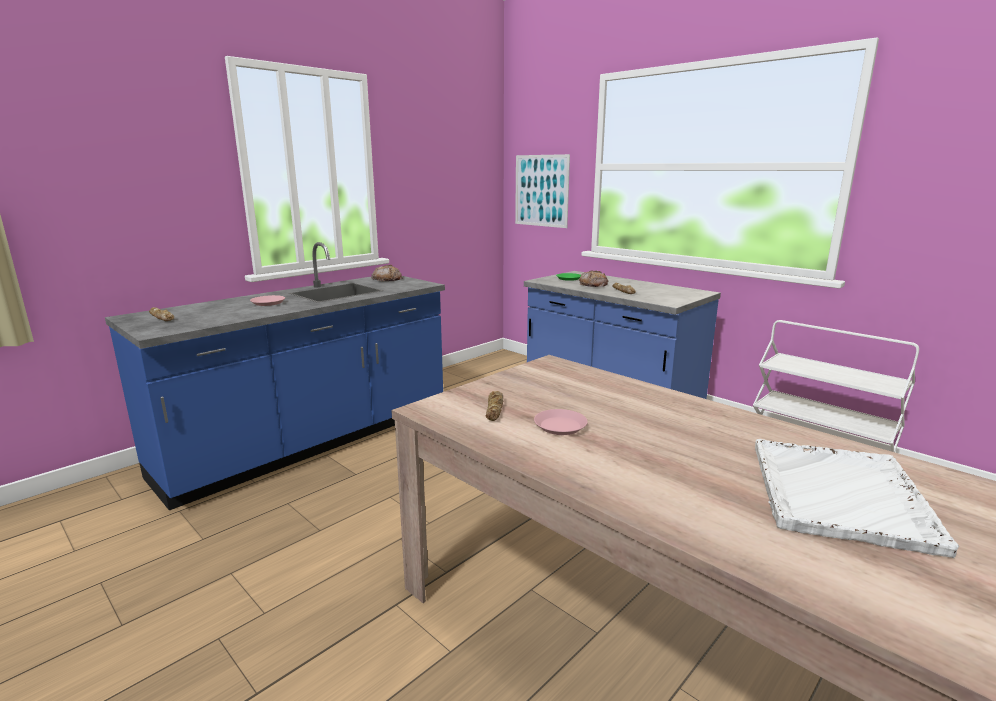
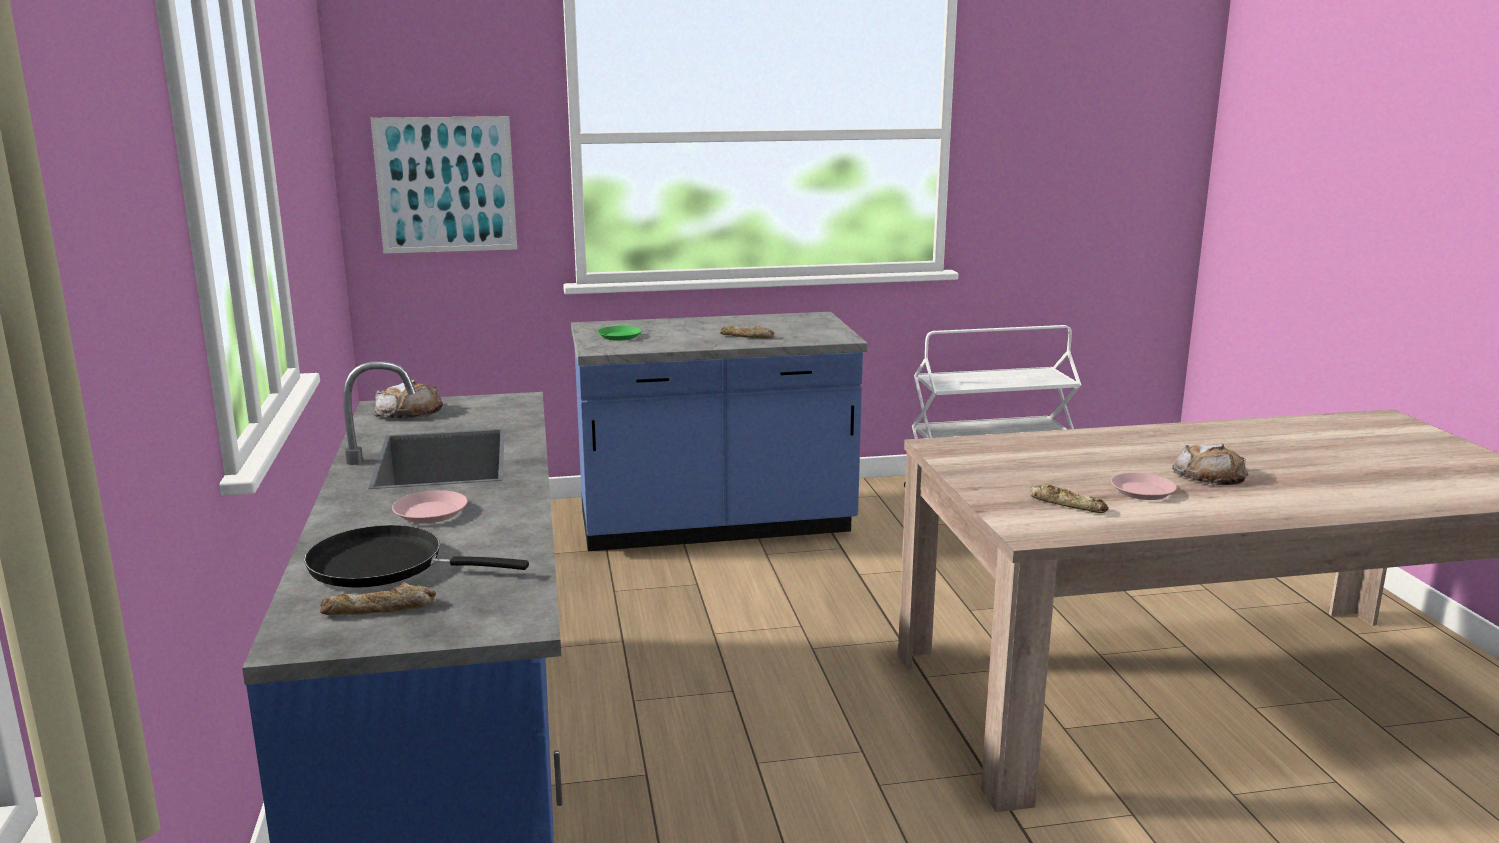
camera: 55 degrees left, 0 degrees up
bread [579,271,609,287] -> bread moved to [1172,443,1249,485]
white tray [755,439,959,558] -> none
none -> black frying pan [304,525,529,588]

